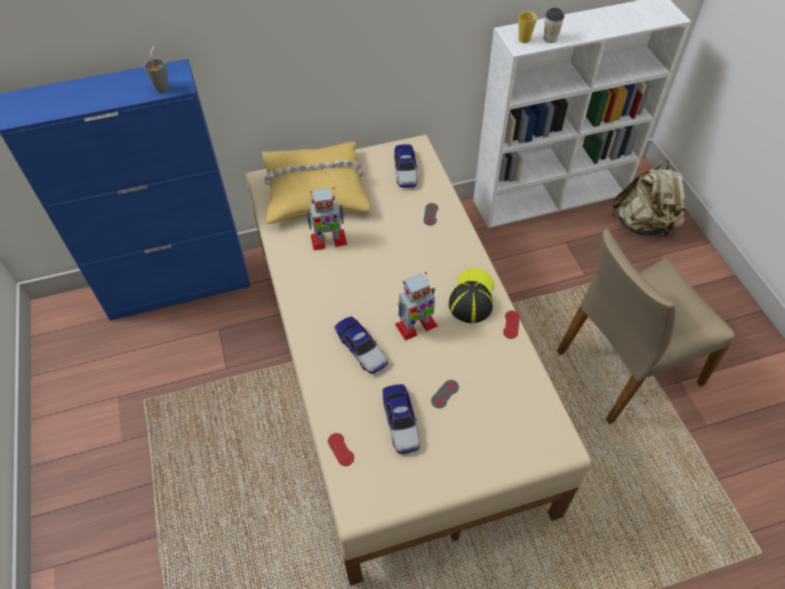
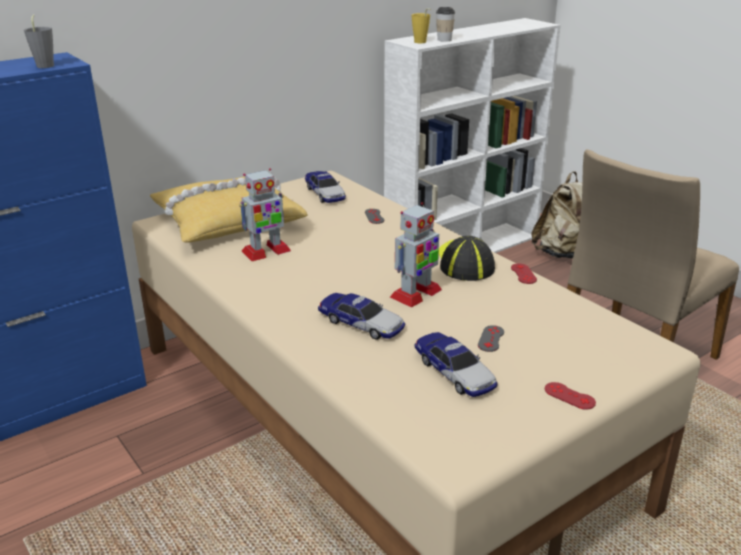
camera: 20 degrees left, 25 degrees down
red game controller [328,433,354,466] -> red game controller moved to [545,382,596,410]

